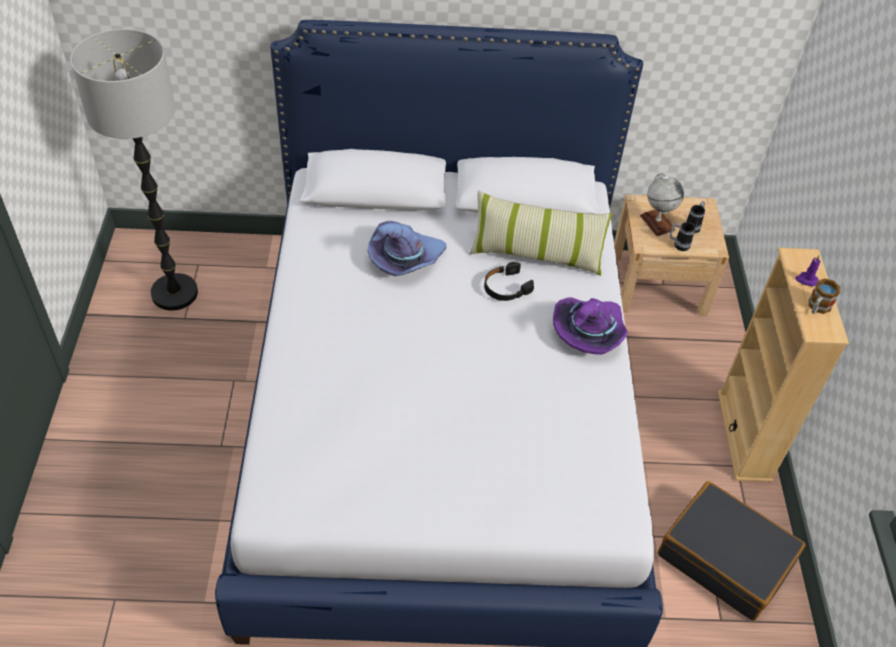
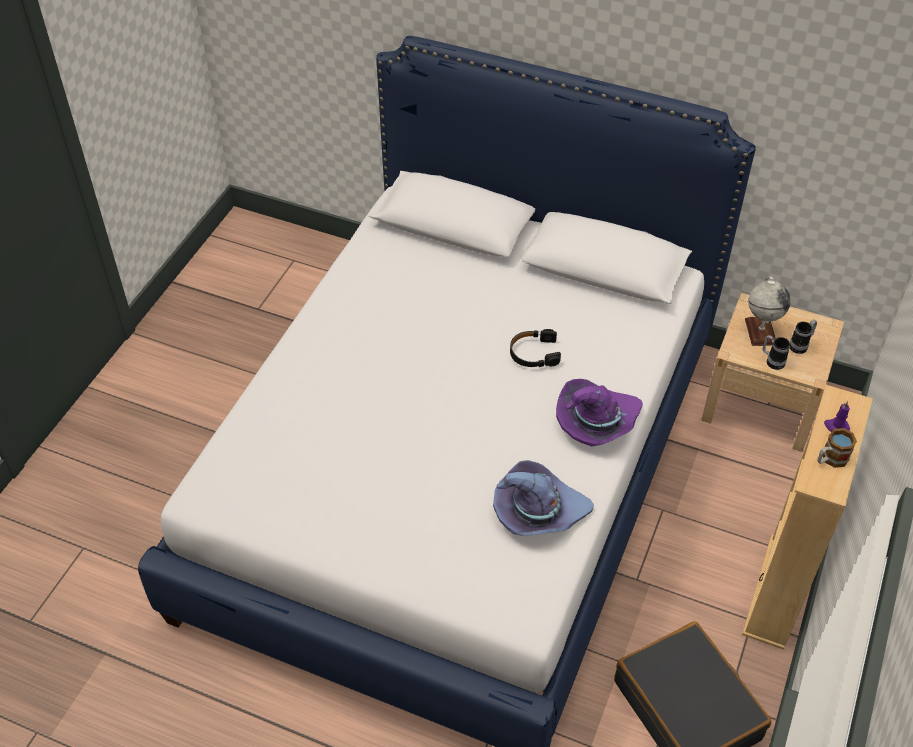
camera: 25 degrees right, 0 degrees up
floor lamp [70,29,198,311] -> none
purple hat [368,221,446,276] -> purple hat moved to [493,460,594,536]
pillow [469,190,612,276] -> none

